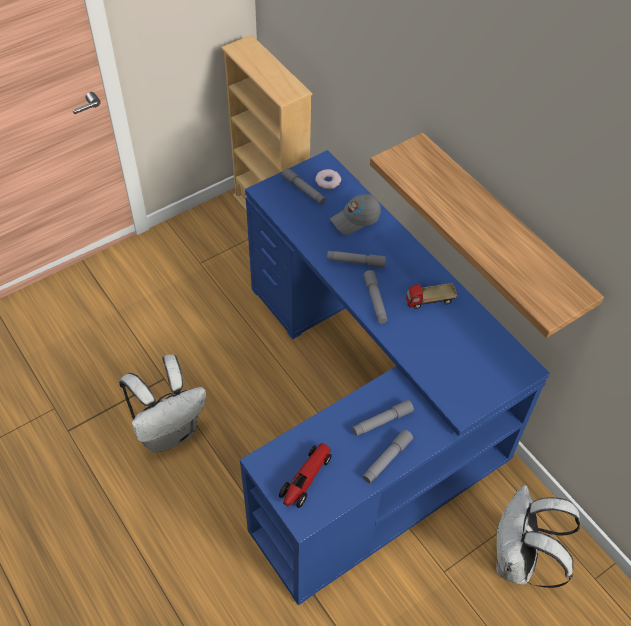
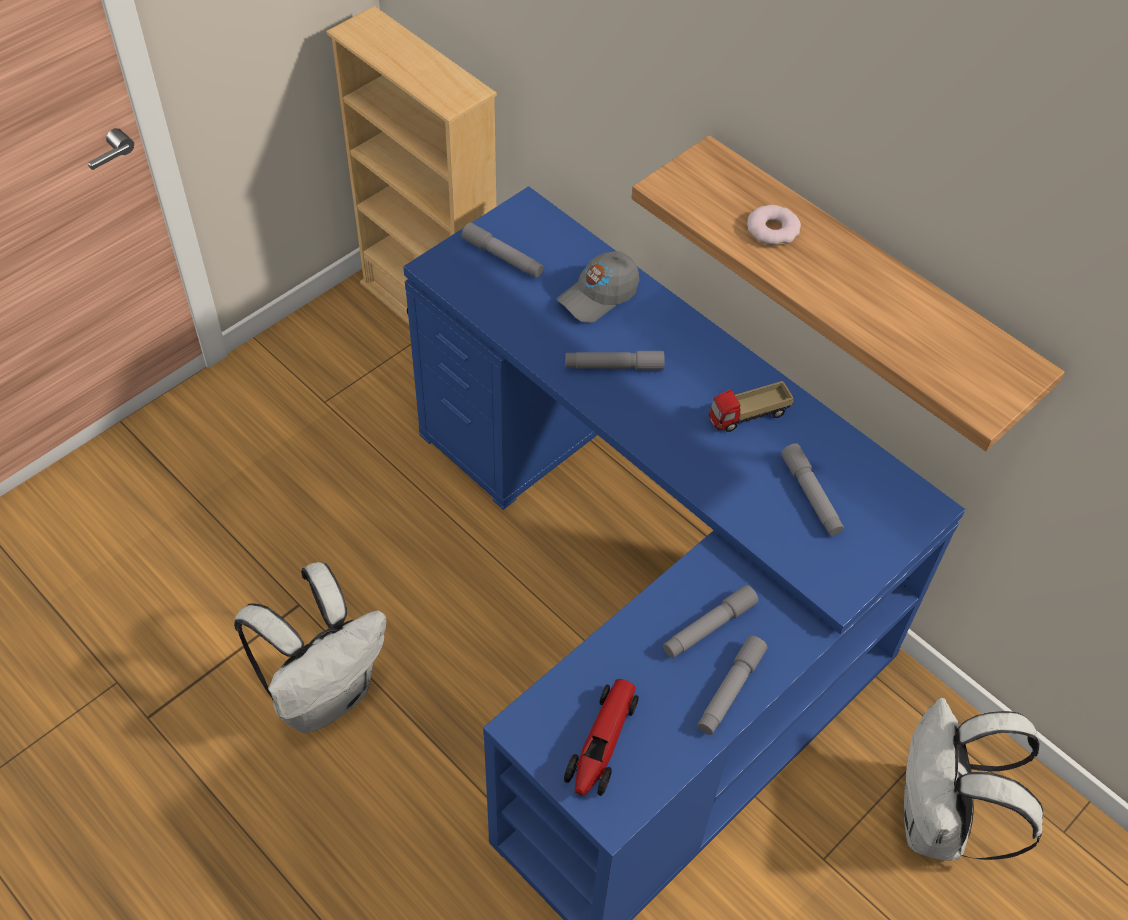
camera: 10 degrees left, 0 degrees up
donut [315,169,341,189] -> donut moved to [747,205,801,246]
grey flashlight [364,270,387,324] -> grey flashlight moved to [781,444,844,536]

